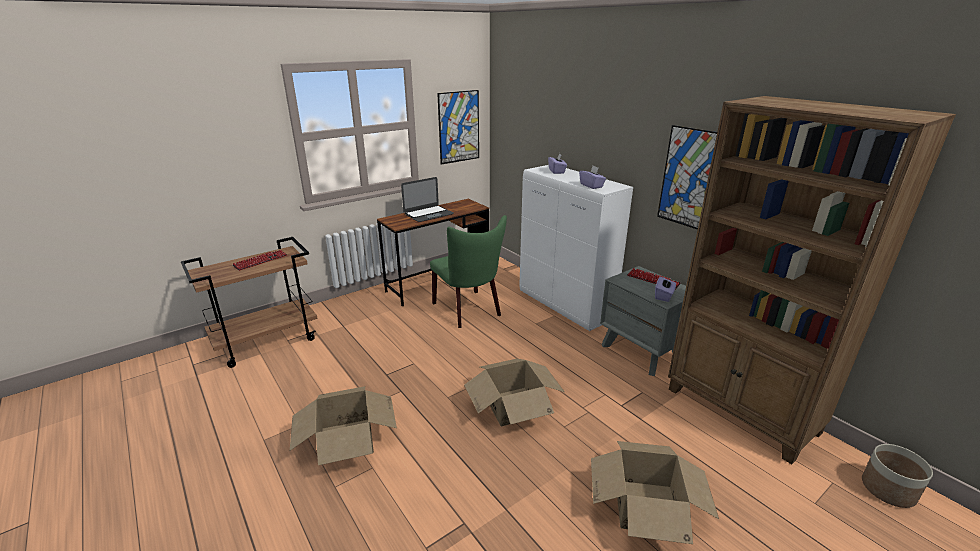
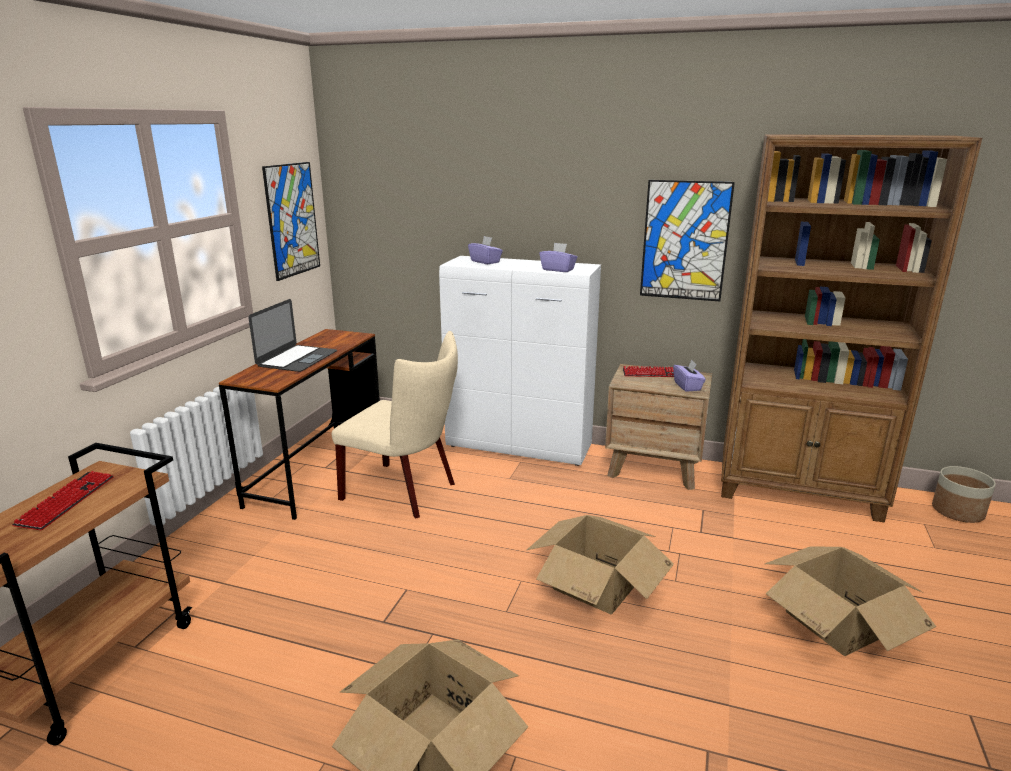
camera: 35 degrees left, 5 degrees down
green chair [430,215,507,328] -> beige chair [332,331,458,519]
grey nightstand [600,266,686,376] -> brown nightstand [605,364,712,490]

